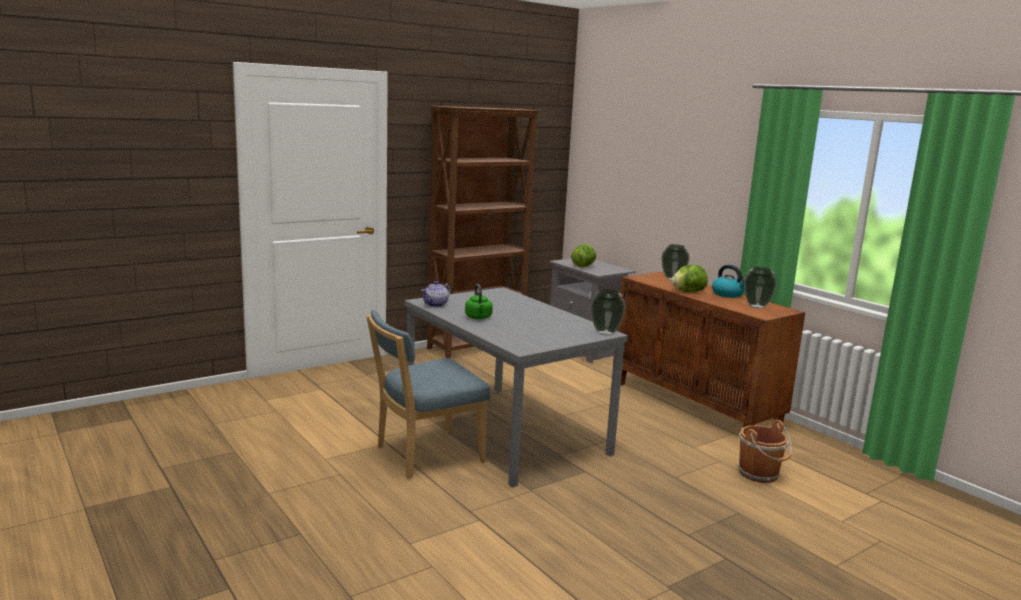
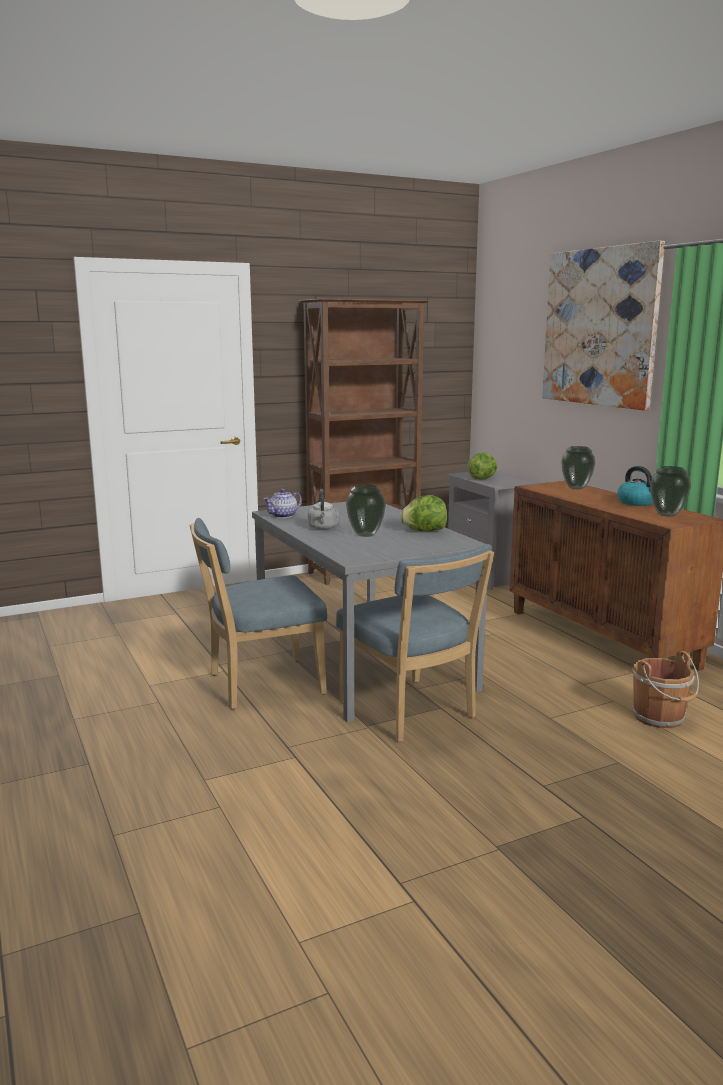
camera: 10 degrees right, 0 degrees up
green kettle [465,284,493,319] -> grey kettle [308,489,339,530]
vase [590,289,626,336] -> vase moved to [346,484,386,537]
lettuce [671,265,708,292] -> lettuce moved to [400,495,447,532]
none -> blue chair [336,544,494,742]
none -> picture [542,241,665,410]

